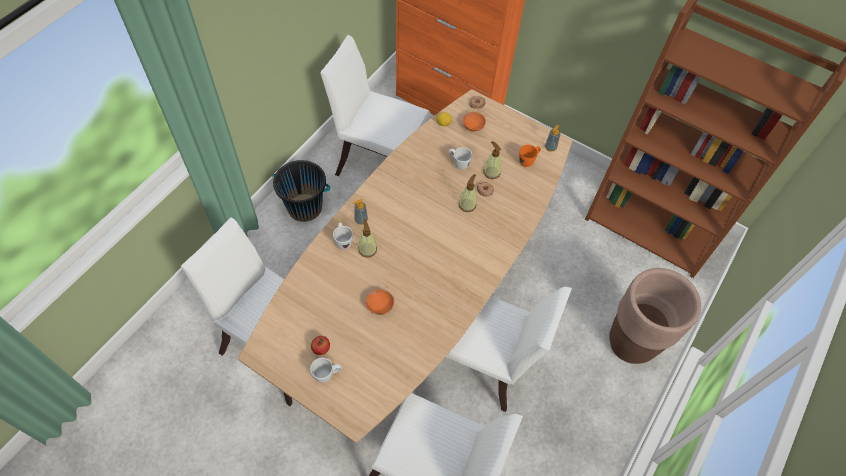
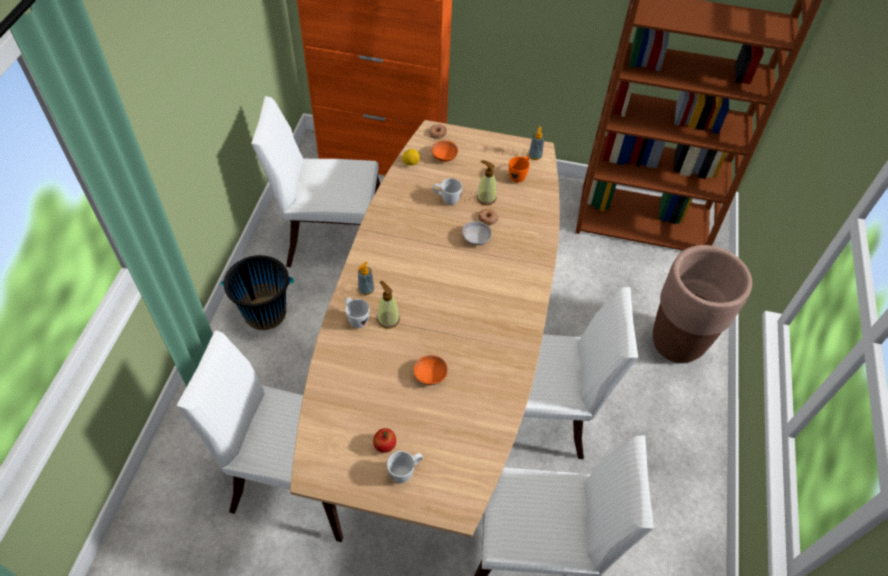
camera: 20 degrees left, 5 degrees down
soap dispenser [459,174,477,212] -> grey bowl [462,221,492,245]

